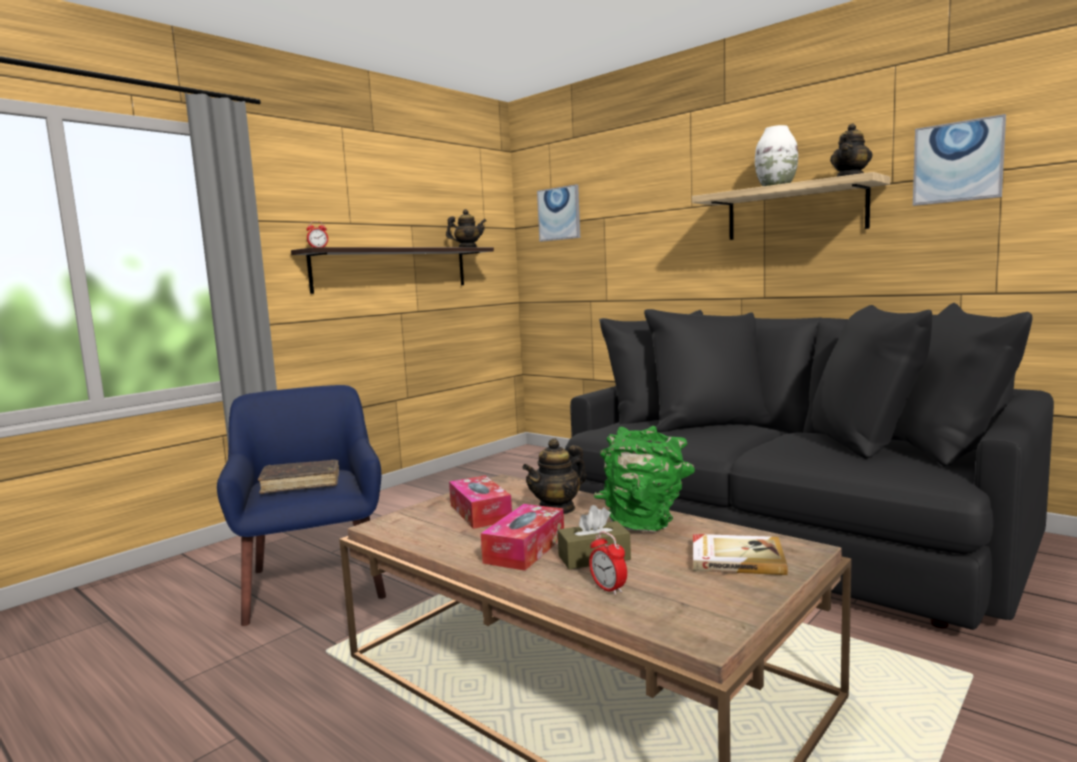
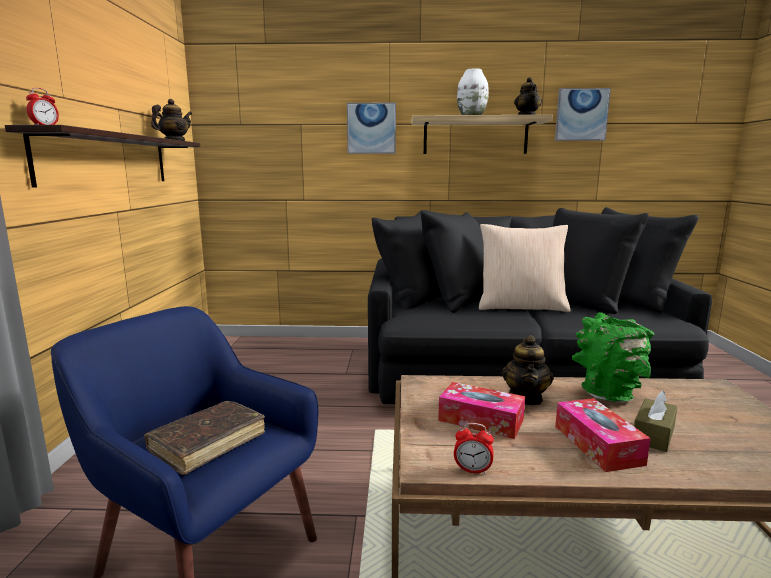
camera: 40 degrees left, 5 degrees up
picture [537,184,580,242] -> picture moved to [347,103,396,154]
alarm clock [589,531,627,595] -> alarm clock moved to [454,423,494,475]
book [693,534,788,575] -> none
none -> beige pillow [479,224,570,312]

